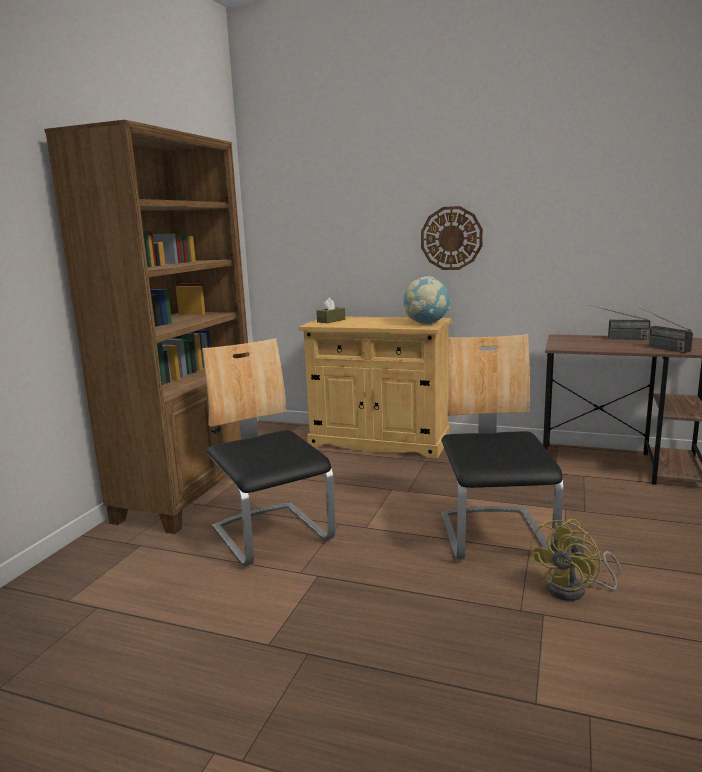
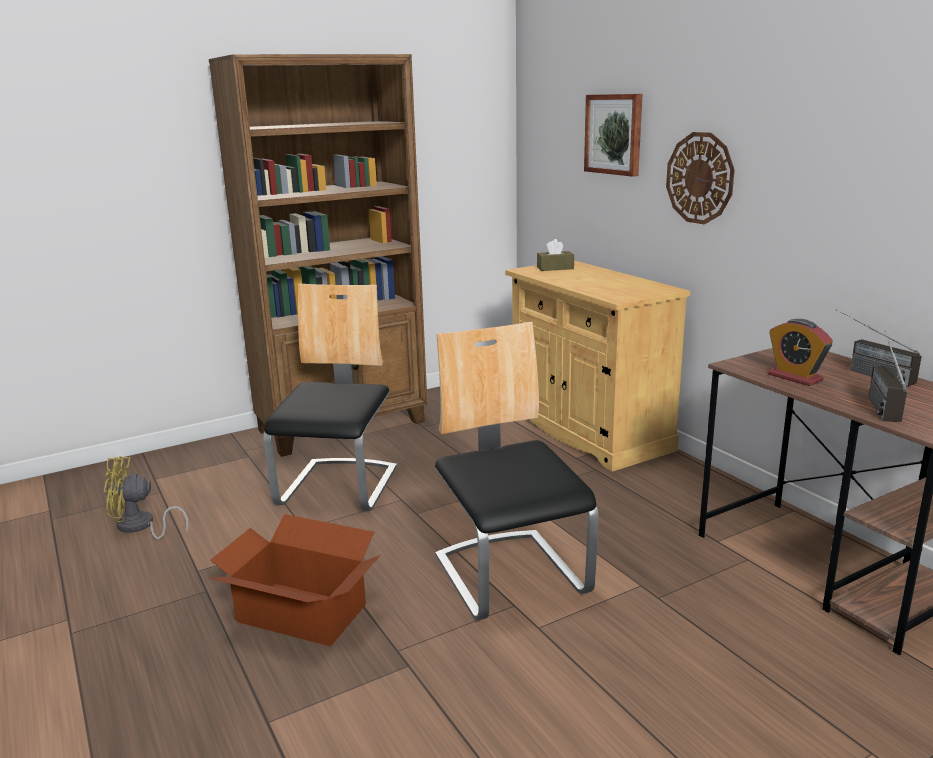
camera: 40 degrees right, 5 degrees up
globe [403,276,451,325] -> none
chair [441,334,564,560] -> chair turned 60 degrees counterclockwise [435,322,599,621]
yellow fan [529,519,621,601] -> yellow fan moved to [104,456,189,539]
none -> cardboard box [209,514,381,646]
none -> picture [584,94,643,177]
none -> alarm clock [768,319,833,386]

